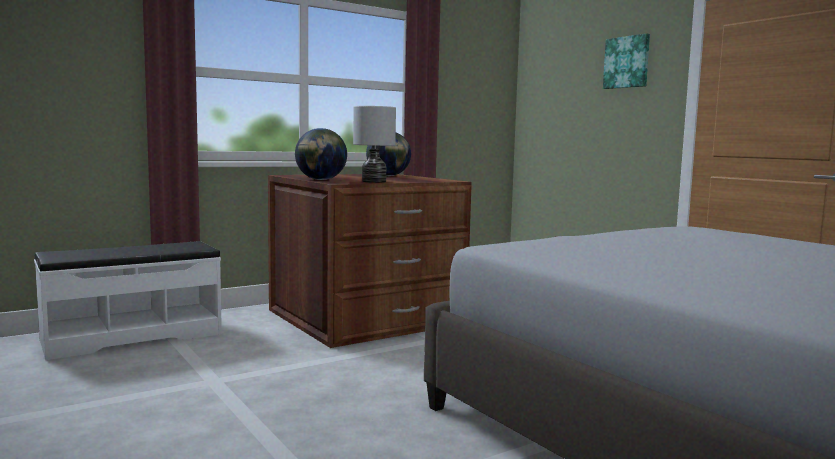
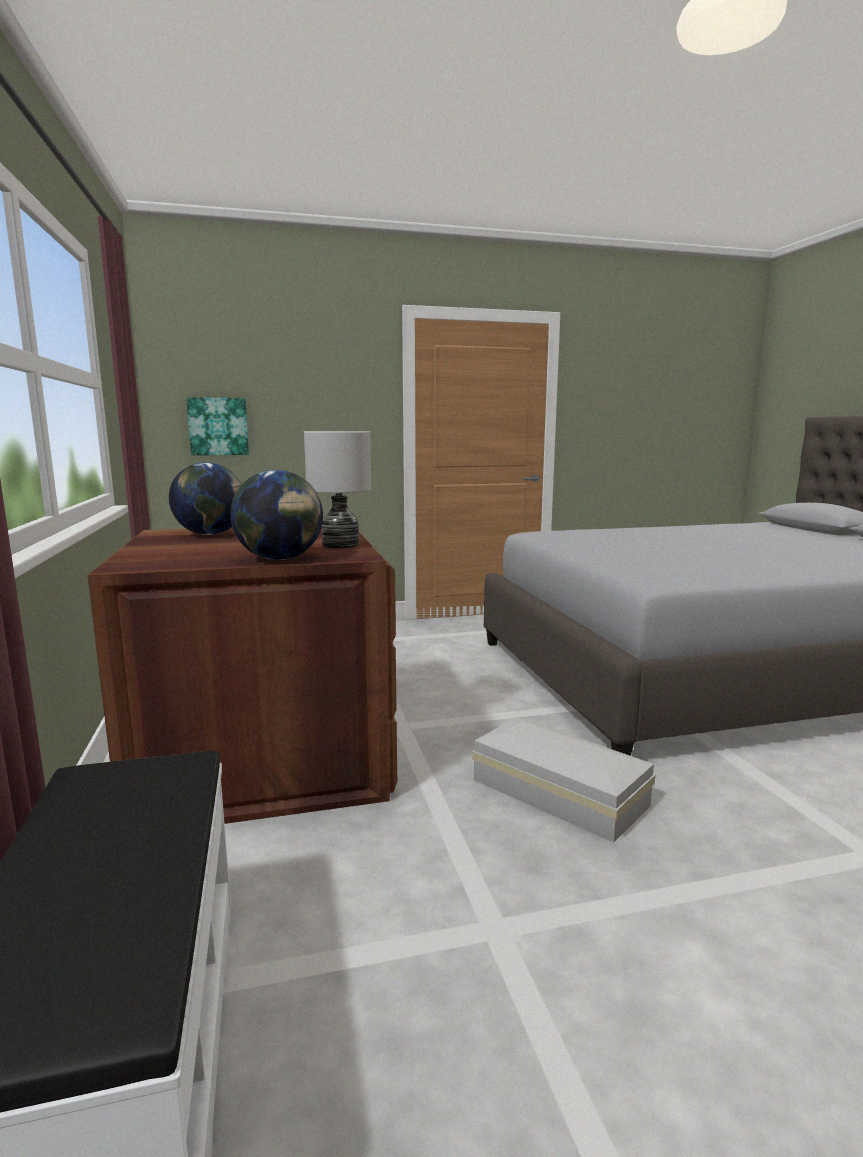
camera: 70 degrees left, 5 degrees up
picture [603,33,650,89] -> picture moved to [186,397,249,455]
none -> white storage box [472,717,655,843]

